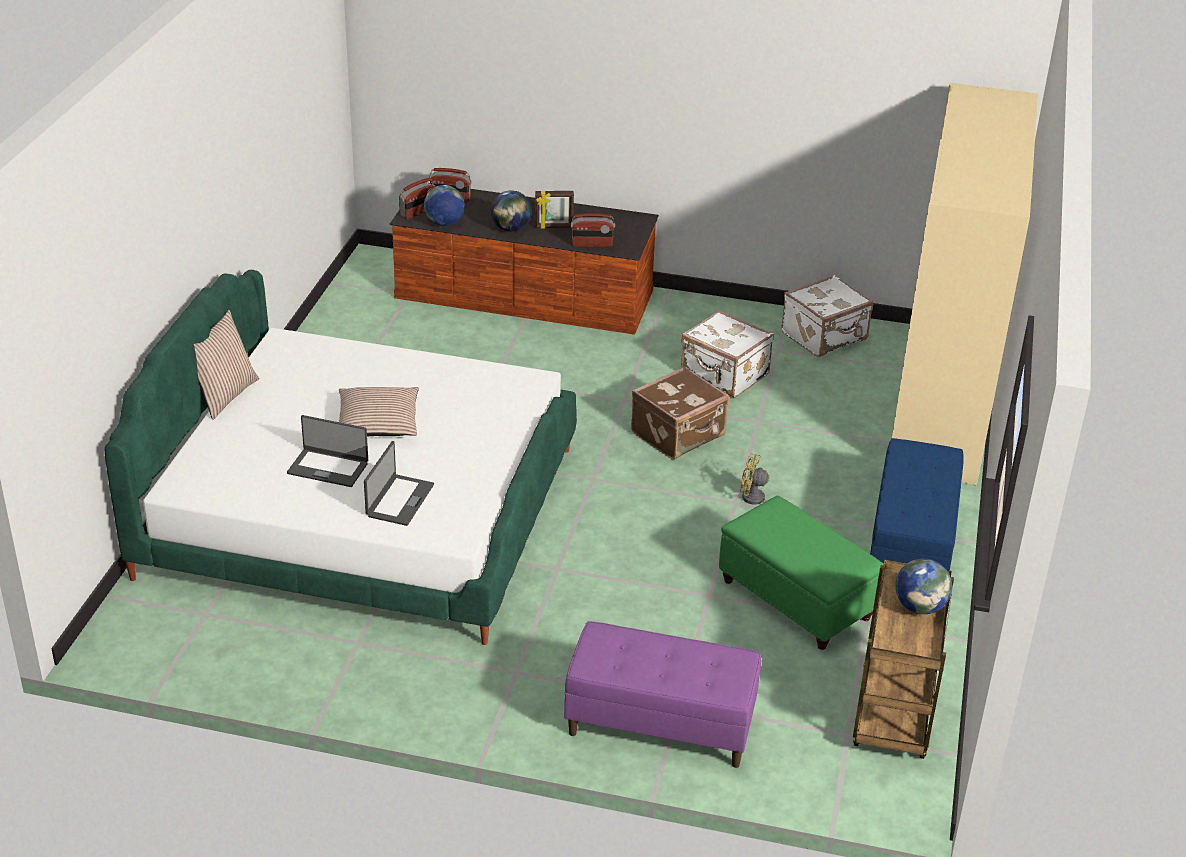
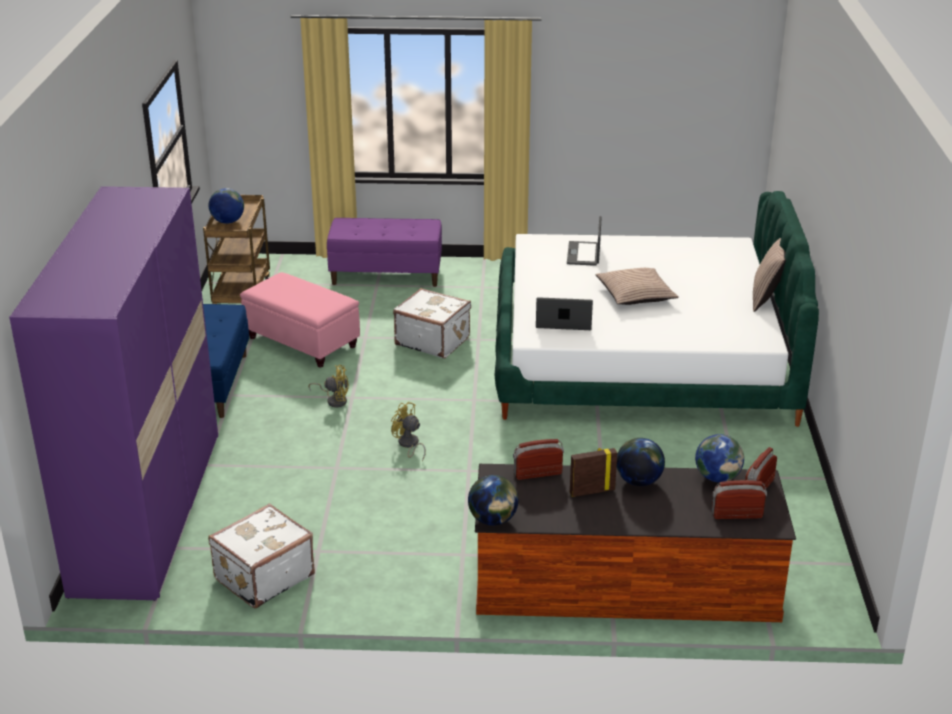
camera: 170 degrees right, 5 degrees down
laptop [287,415,368,487] -> laptop moved to [536,297,593,330]
brown suitcase [631,366,729,459] -> yellow fan [391,402,426,462]
white suitcase [681,310,774,398] -> white suitcase moved to [393,288,471,358]
green ottoman [719,496,884,650] -> pink ottoman [240,272,360,367]
beige wardrobe [892,83,1038,485] -> purple wardrobe [9,186,218,601]
none -> globe [468,475,518,526]

